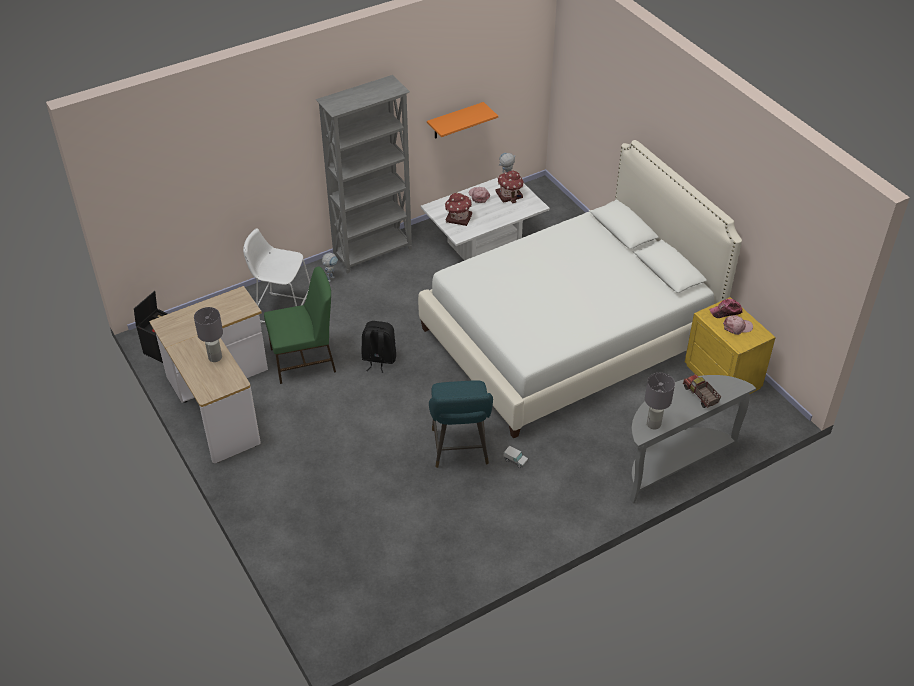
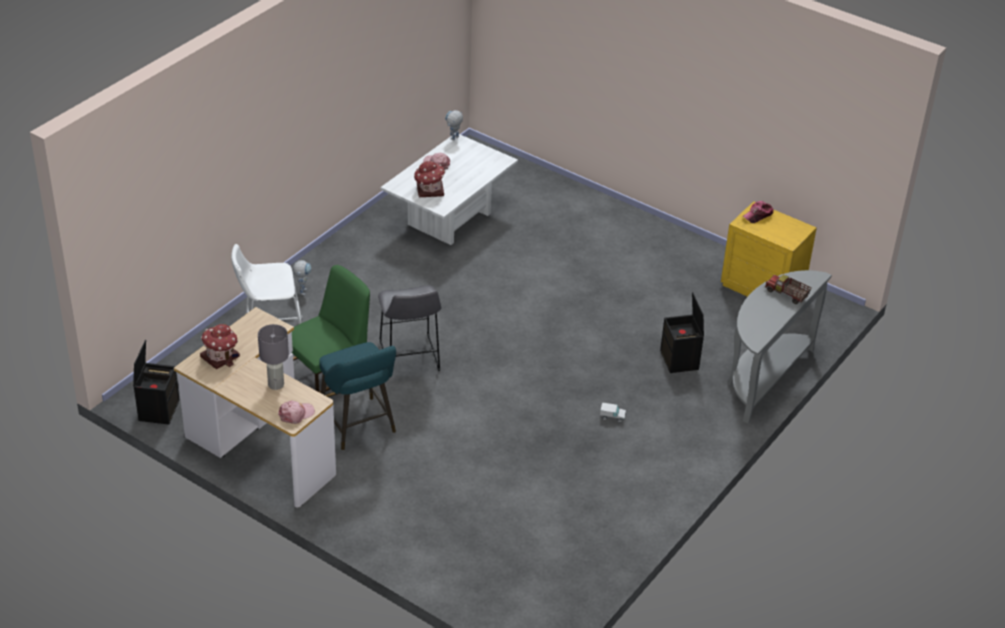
camera: 25 degrees left, 5 degrees down
grey bookcase [316,75,412,274] -> none
black backpack [361,321,396,373] -> grey stool [378,285,442,371]
white bed [418,140,742,439] -> none
orange shelf [427,102,498,139] -> none
turquoise stool [429,380,493,468] -> turquoise stool moved to [319,342,396,450]
toy house [496,171,524,203] -> toy house moved to [200,324,240,369]
grey table lamp [645,373,675,429] -> none
pink cap [723,315,753,335] -> pink cap moved to [278,401,315,424]
none -> black storage box [660,292,704,373]

